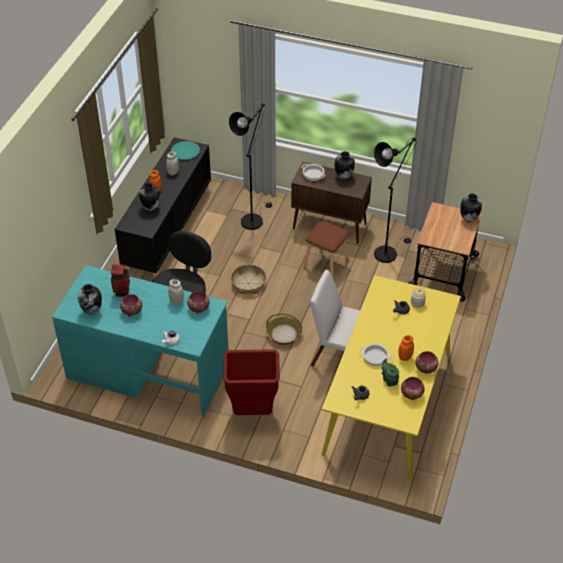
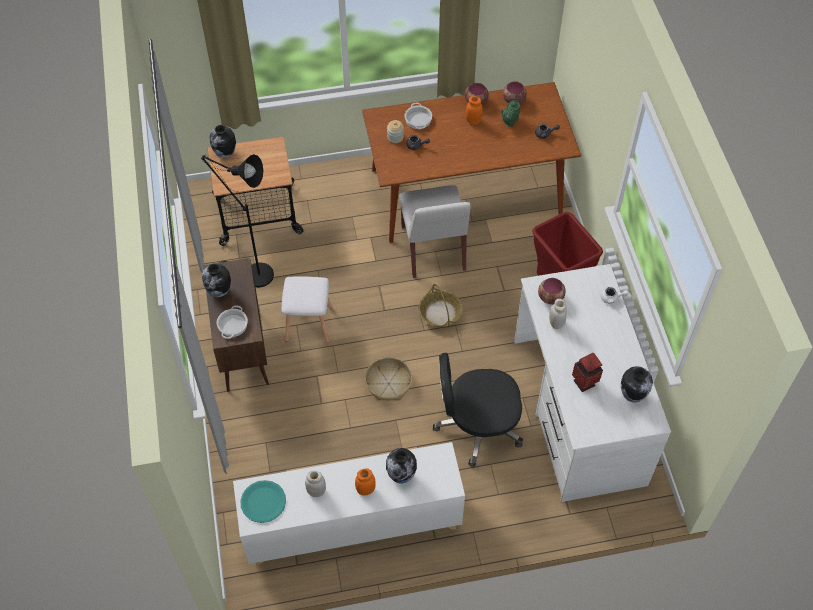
camera: 120 degrees left, 10 degrees up
turquoise desk [52,265,229,417] -> white desk [514,264,671,502]
black cabinet [115,137,211,278] -> white cabinet [233,442,465,566]
bowl [120,294,142,317] -> none
black floor lamp [229,103,272,230] -> none
brown stool [304,221,349,278] -> white stool [282,277,332,343]
yellow dining table [322,275,461,481] -> brown dining table [362,82,581,243]
cooking pot [360,344,392,366] -> cooking pot moved to [404,103,432,129]

